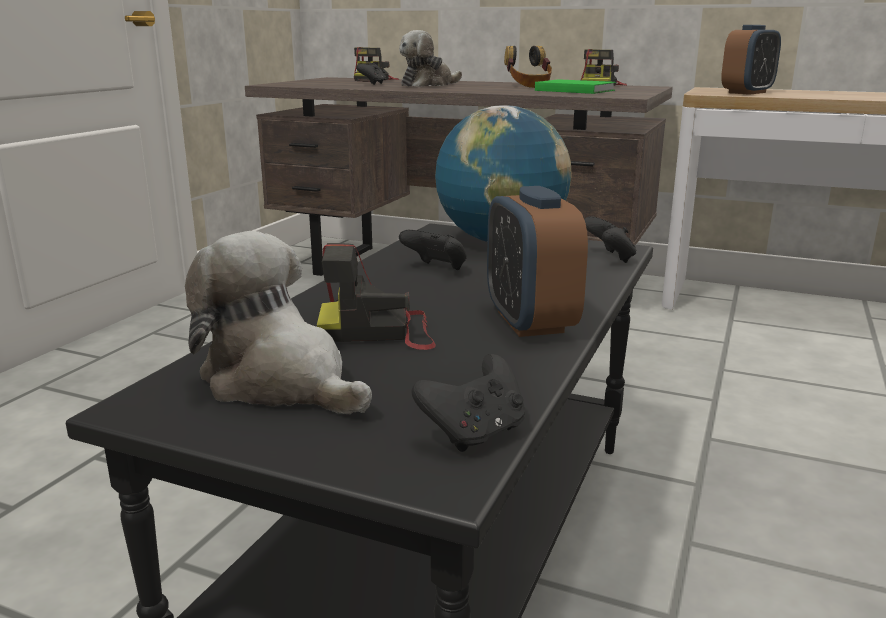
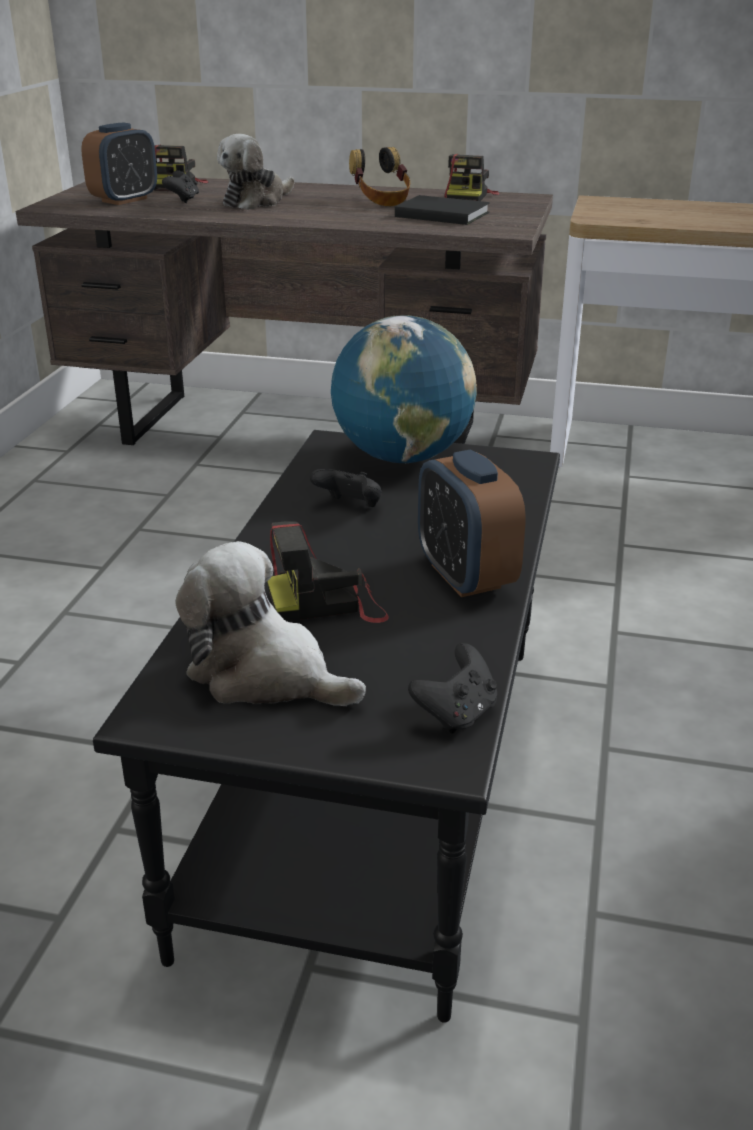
camera: 10 degrees left, 10 degrees up
green book [535,79,616,94] -> black book [395,195,490,225]
black game controller [584,216,636,263] -> none
alarm clock [721,25,781,95] -> alarm clock moved to [81,122,157,205]

